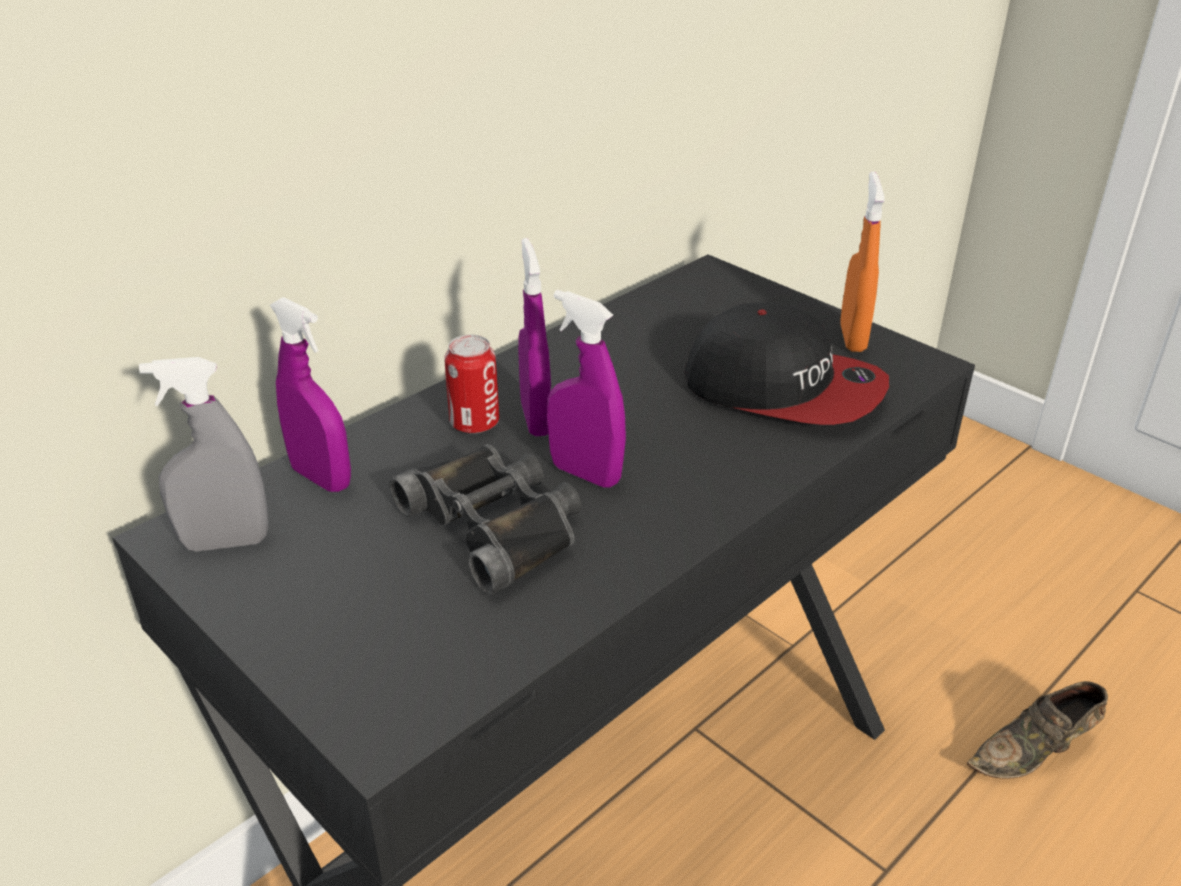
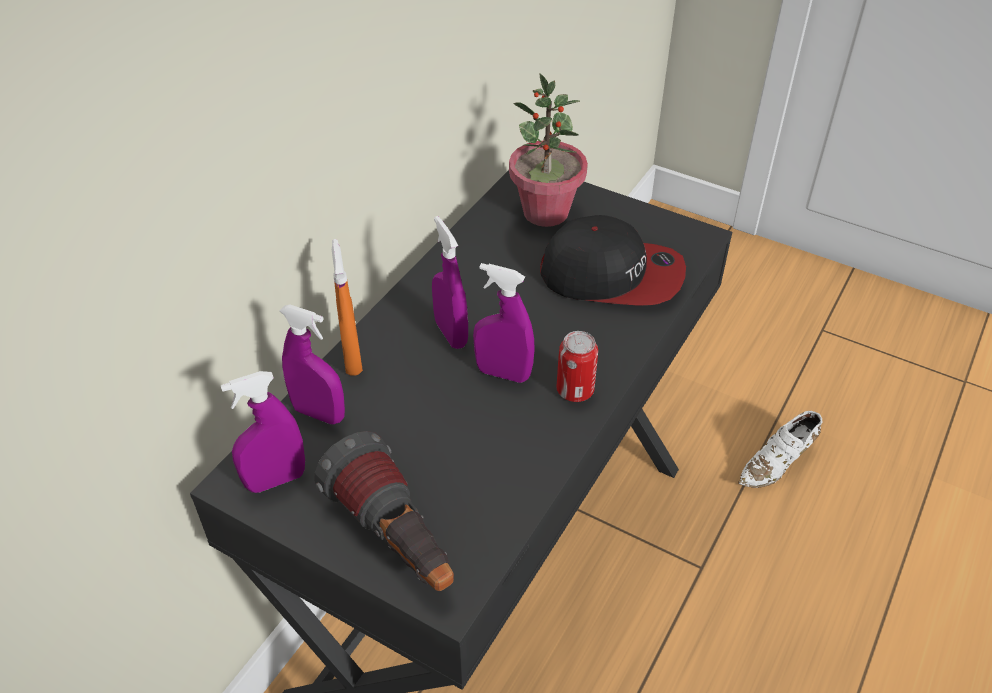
camera: 15 degrees left, 10 degrees up
grey spray bottle [139,357,269,552] -> purple spray bottle [221,371,305,493]
black binoculars [390,444,581,595] -> none
can [444,335,499,434] -> can moved to [556,331,598,402]
orange spray bottle [840,172,885,352] -> orange spray bottle moved to [332,239,363,376]
brown shoe [967,681,1108,779] -> white shoe [739,411,822,488]
none -> flashlight [315,431,454,591]
none -> potted plant [509,73,588,227]

